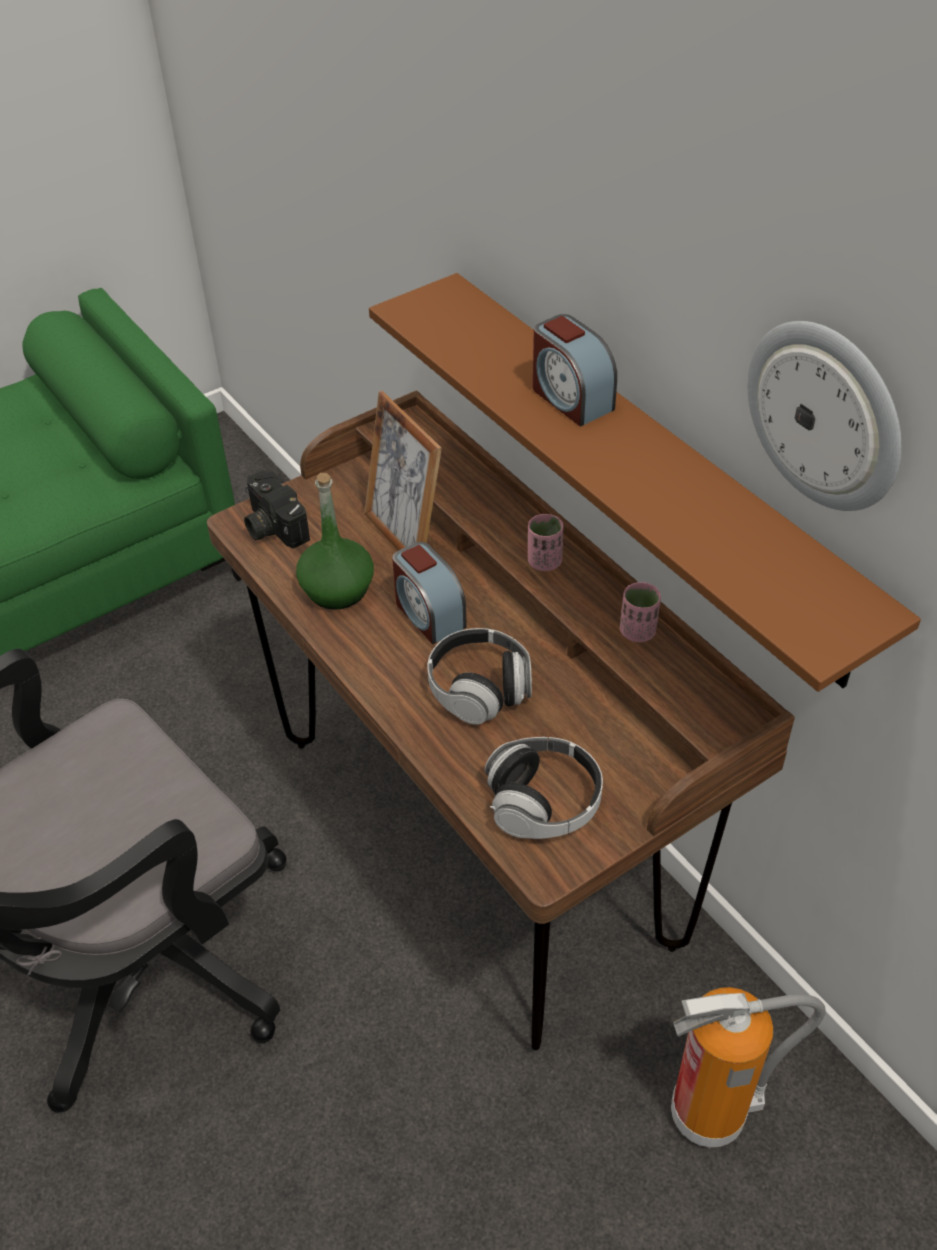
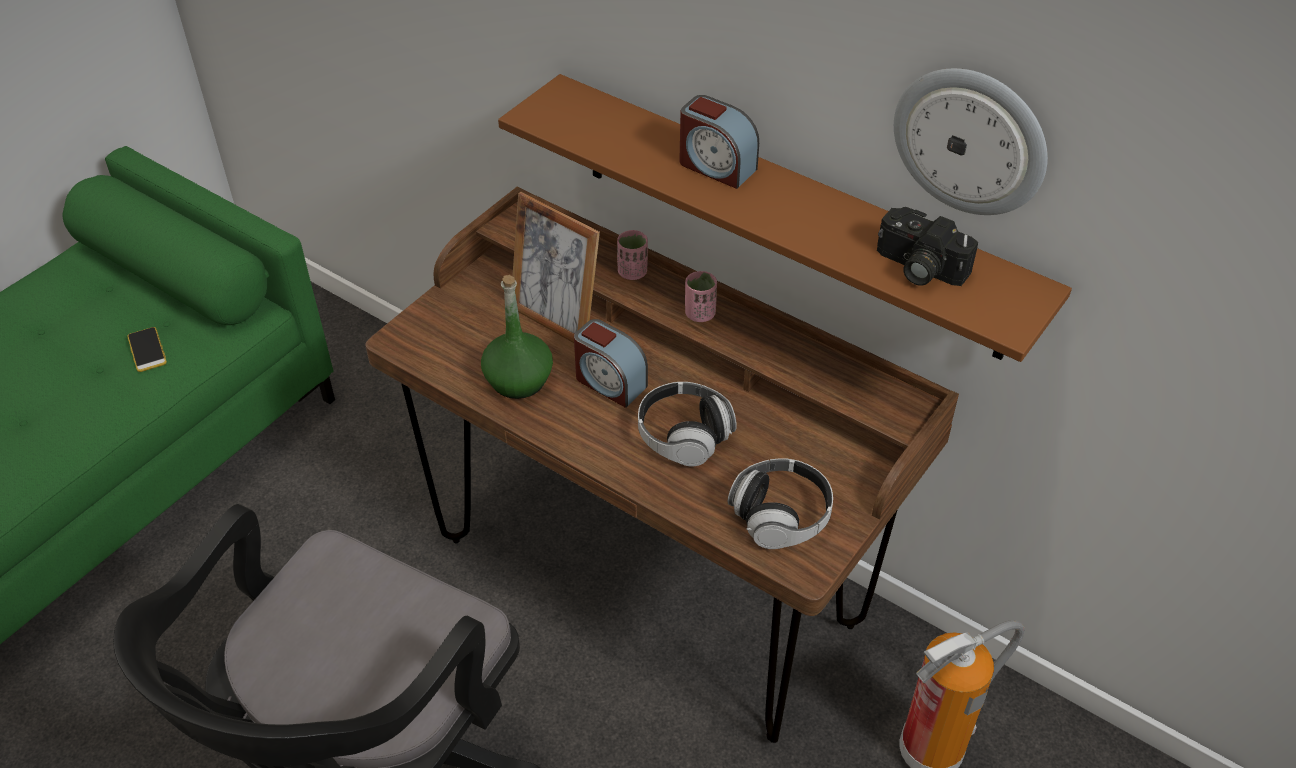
camera: 20 degrees left, 0 degrees up
camera [244,470,310,549] -> camera moved to [877,207,978,286]
pink cup [620,582,661,642] -> pink cup moved to [617,230,648,280]
none -> phone [127,327,167,372]

